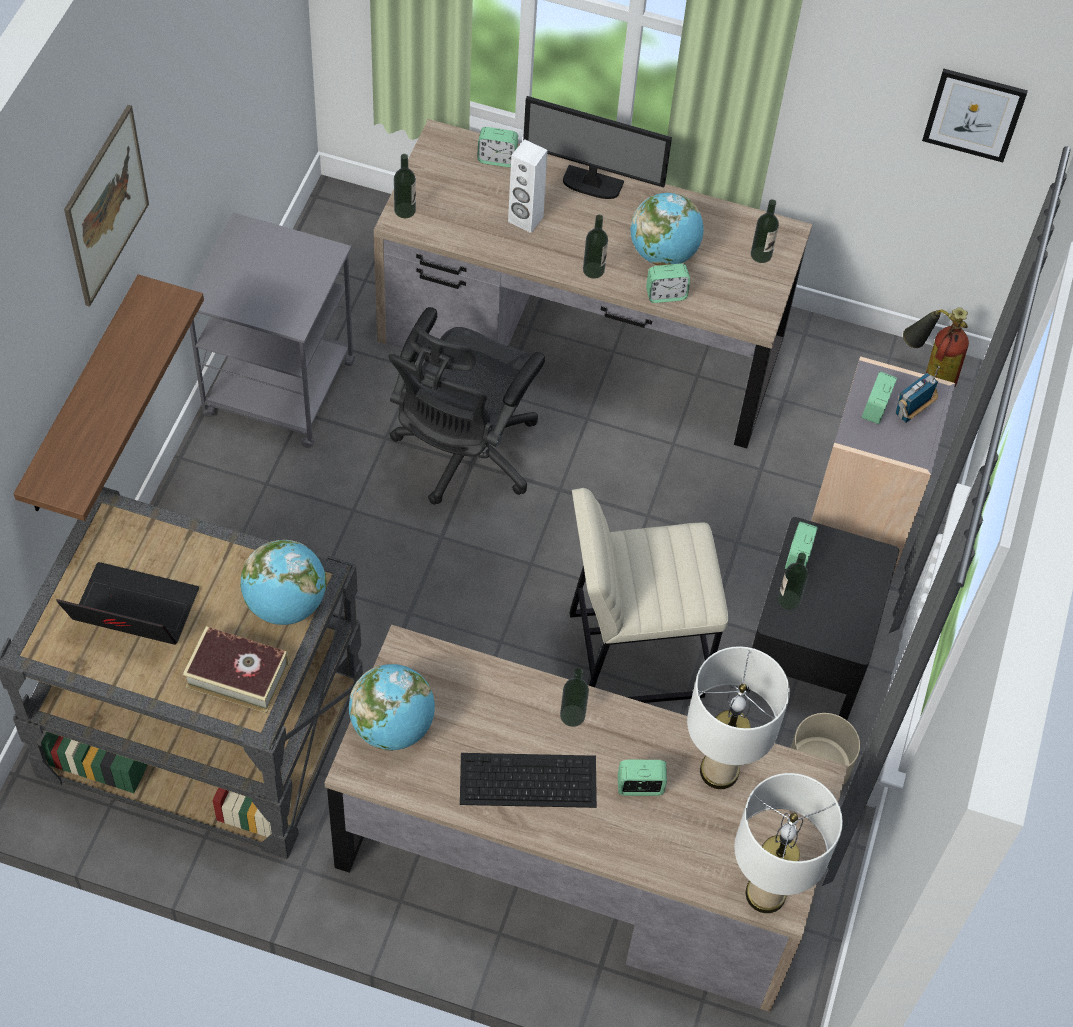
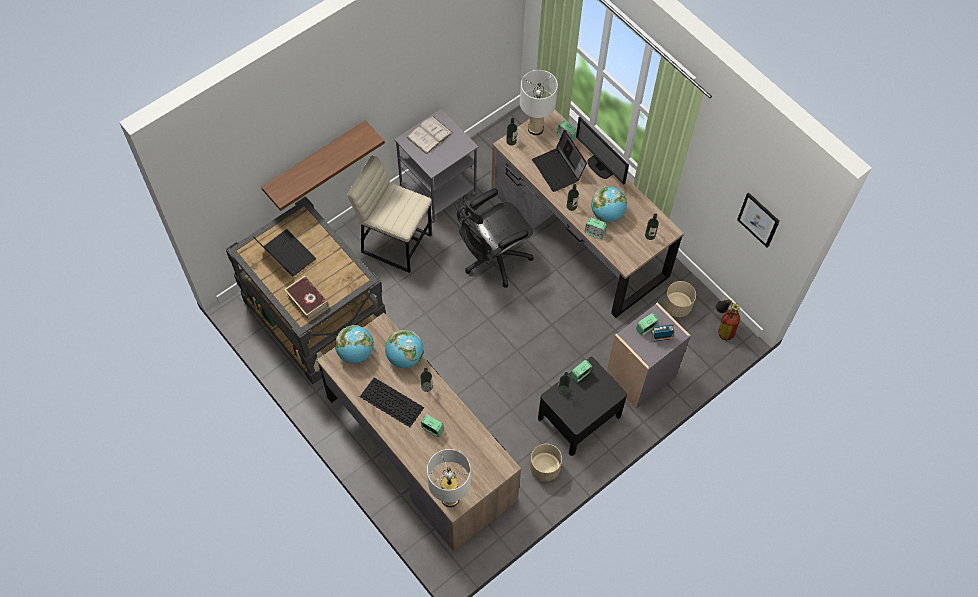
camera: 35 degrees right, 5 degrees up
picture [64,105,149,307] -> none
globe [240,540,326,625] -> globe moved to [385,330,424,368]
white speaker [508,139,548,233] -> laptop [532,130,587,192]
beige chair [570,488,728,703] -> beige chair moved to [347,155,432,273]
white table lamp [687,646,790,789] -> white table lamp moved to [520,70,558,135]
none -> white book [407,116,453,154]
none -> beige planter [664,281,696,317]

